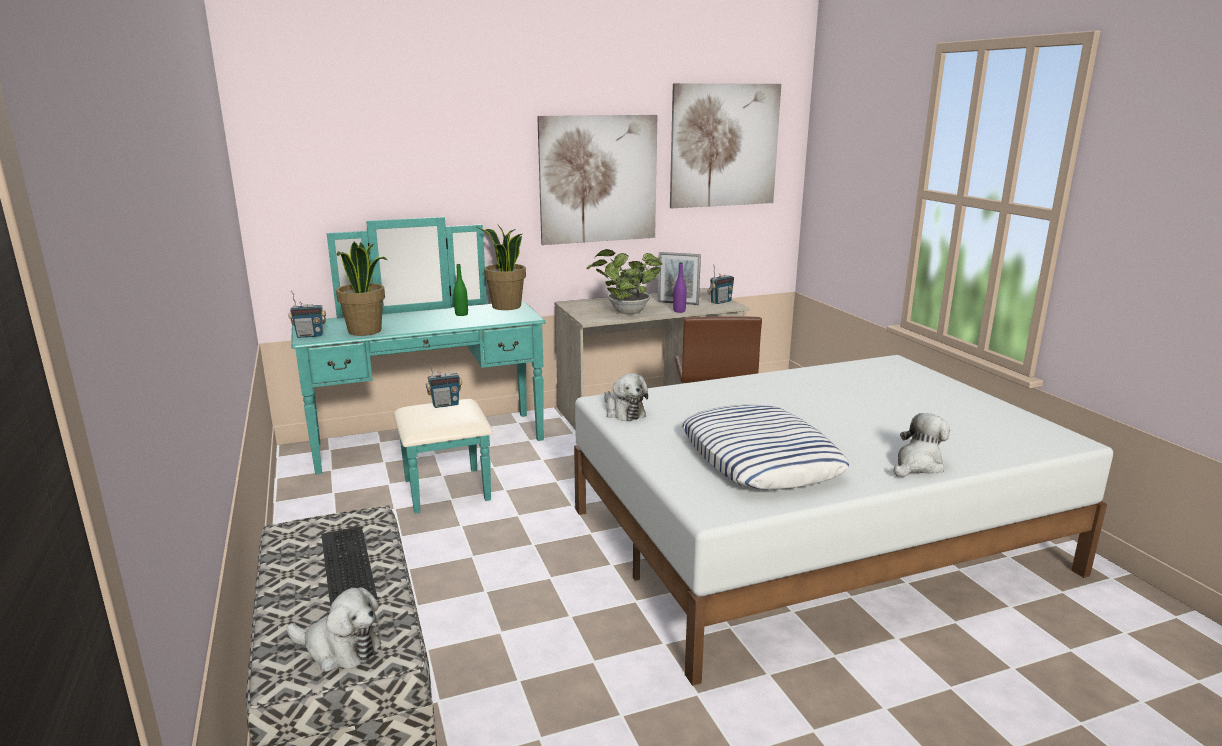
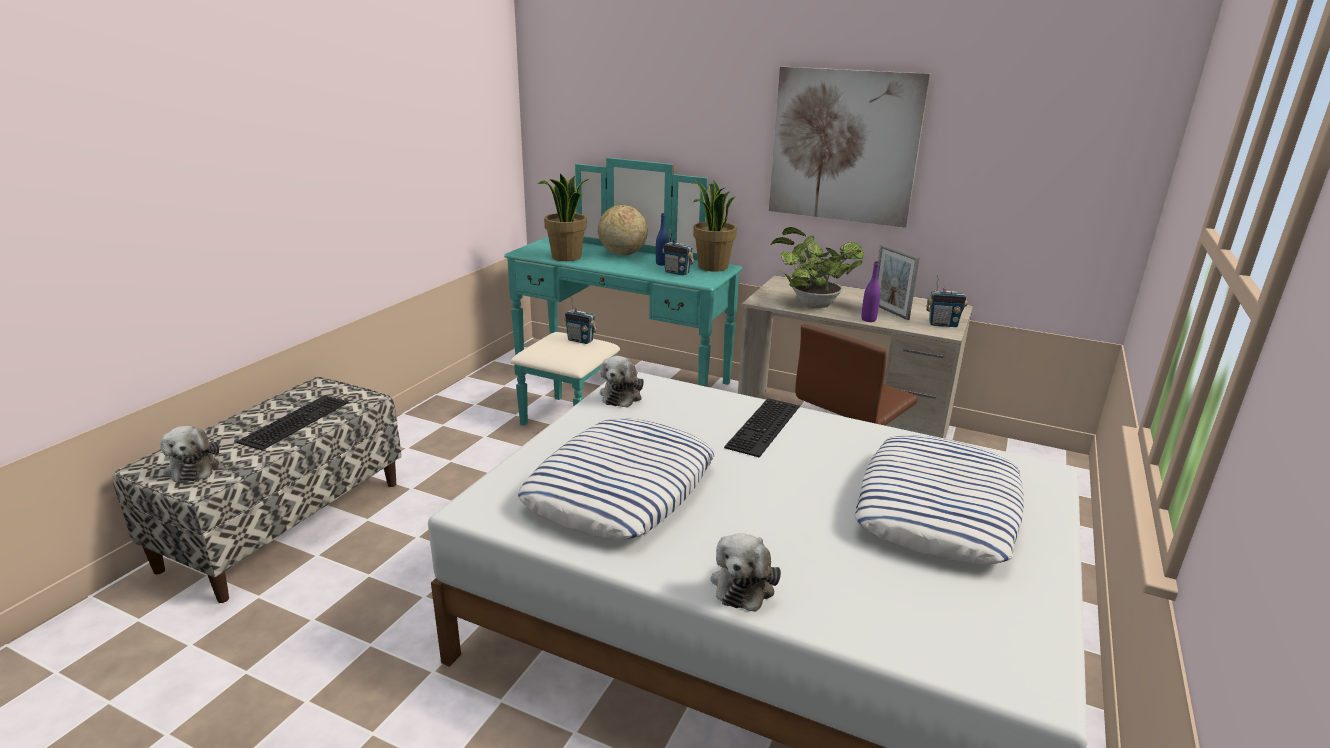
camera: 45 degrees right, 5 degrees up
radio [288,291,326,338] -> radio moved to [662,228,694,276]
green bottle [454,264,468,316] -> blue bottle [656,213,669,265]
picture [670,83,781,208] -> none
plush toy [894,413,950,477] -> plush toy turned 105 degrees clockwise [711,533,781,612]
none -> globe [598,205,648,256]
none -> keyboard [724,398,800,458]
none -> pillow [854,435,1023,565]

